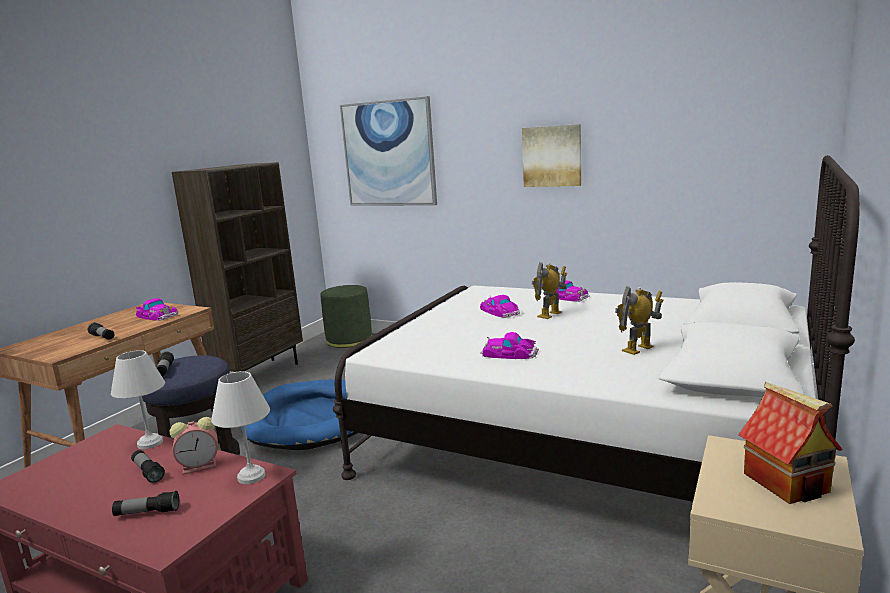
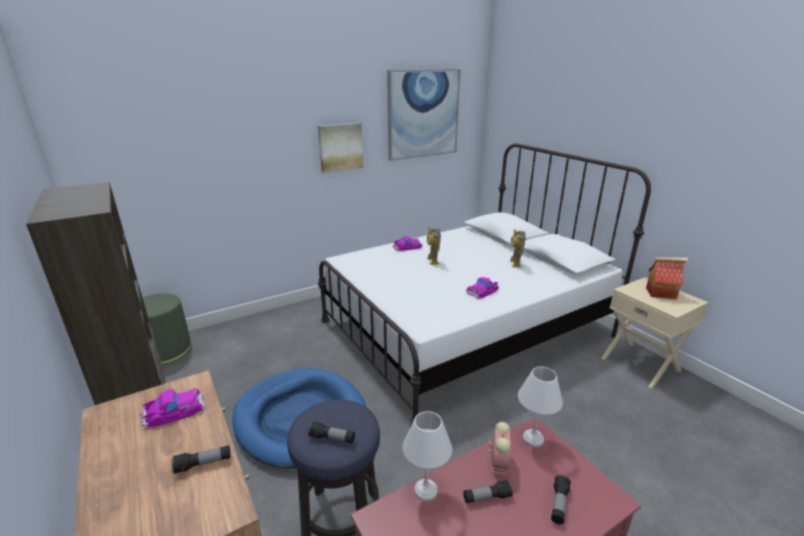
camera: 60 degrees left, 10 degrees up
picture [340,96,437,206] -> picture moved to [387,69,461,161]
toy car [480,295,520,318] -> none

